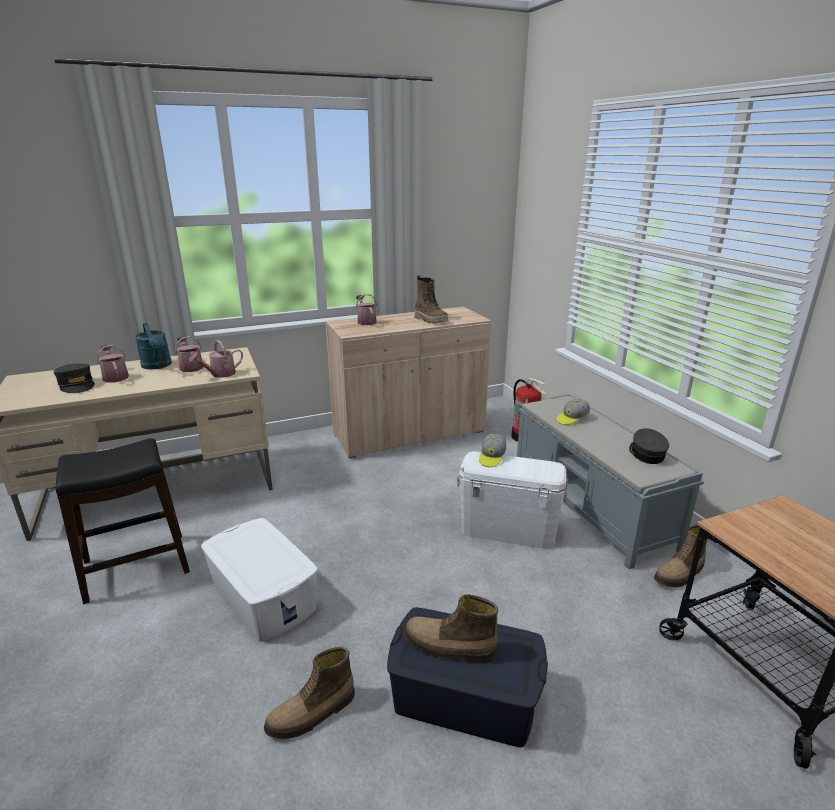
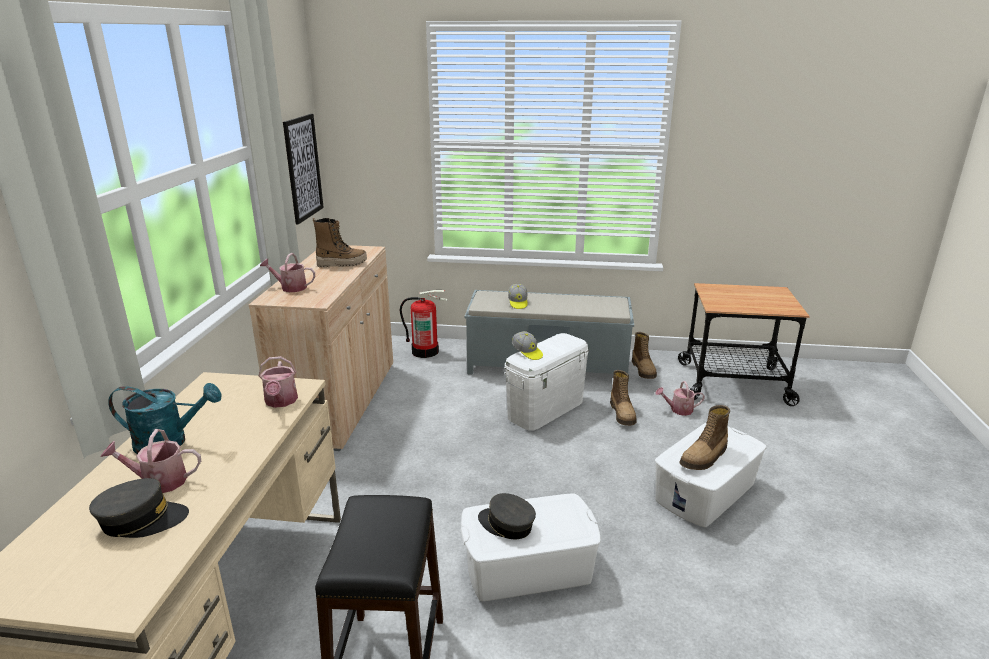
camera: 60 degrees left, 0 degrees up
watering can [175,336,203,372] -> watering can moved to [655,381,705,416]
boot [264,647,355,739] -> boot moved to [610,370,637,426]
blue storage box [387,607,548,747] -> white storage box [655,423,767,527]
grey cap [629,428,669,464] -> grey cap moved to [478,493,536,539]
none -> picture [283,114,324,224]

